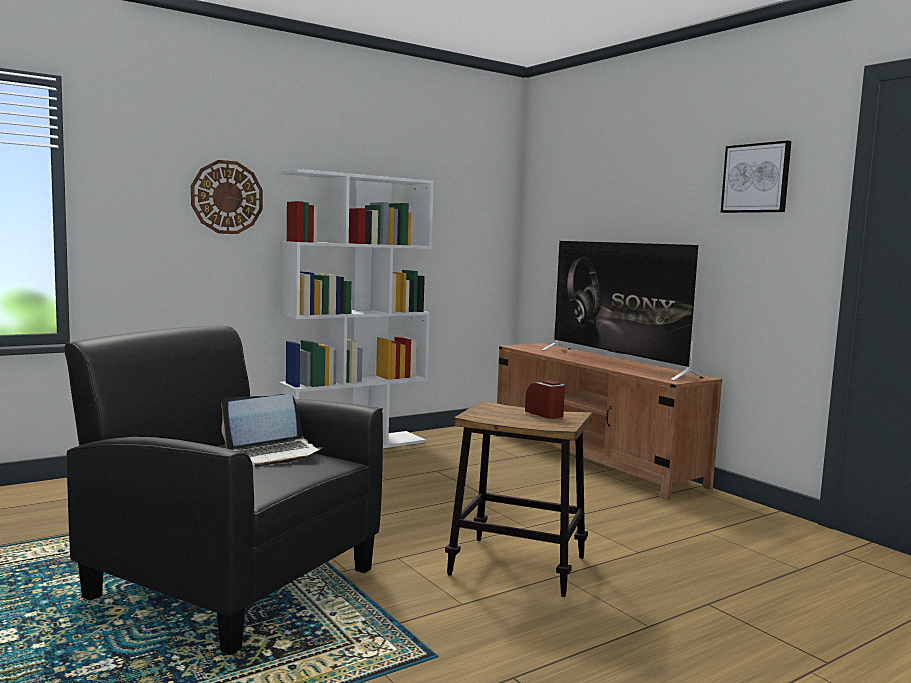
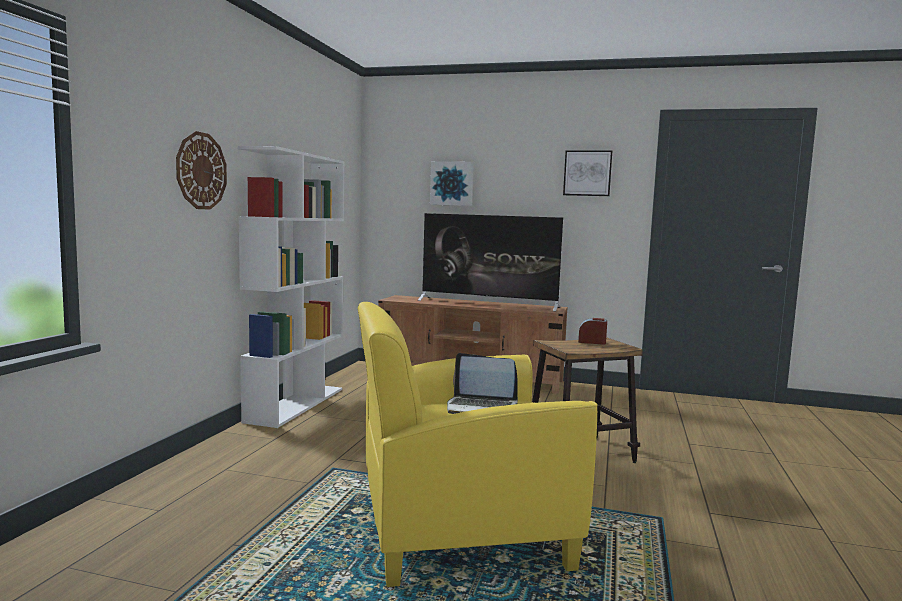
camera: 40 degrees left, 0 degrees up
black armchair [64,325,383,655] -> yellow armchair [358,302,598,587]
laptop [221,394,323,467] -> laptop turned 90 degrees clockwise [447,353,518,414]
none -> picture [430,161,474,206]

